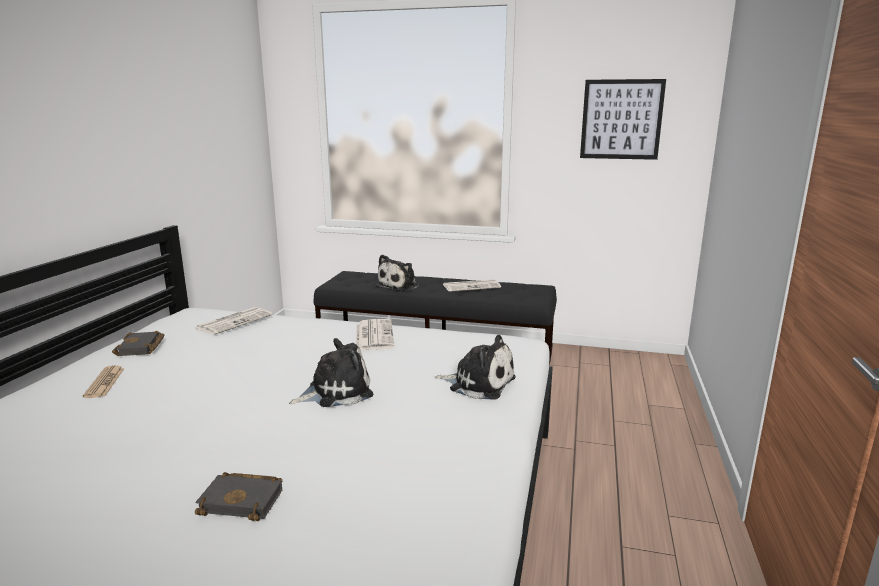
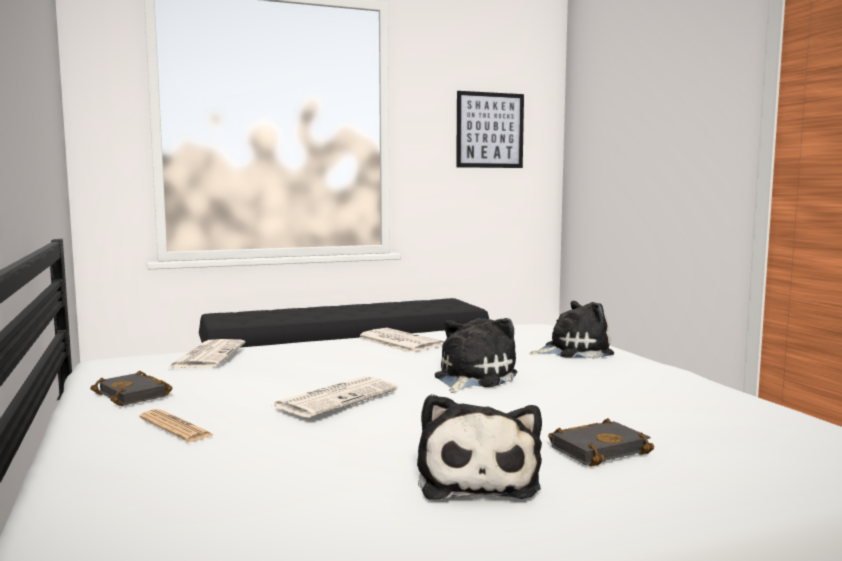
camera: 35 degrees left, 10 degrees down
plush toy [376,254,419,291] -> plush toy moved to [417,394,542,500]
newspaper [443,279,501,292] -> newspaper moved to [273,376,398,418]

